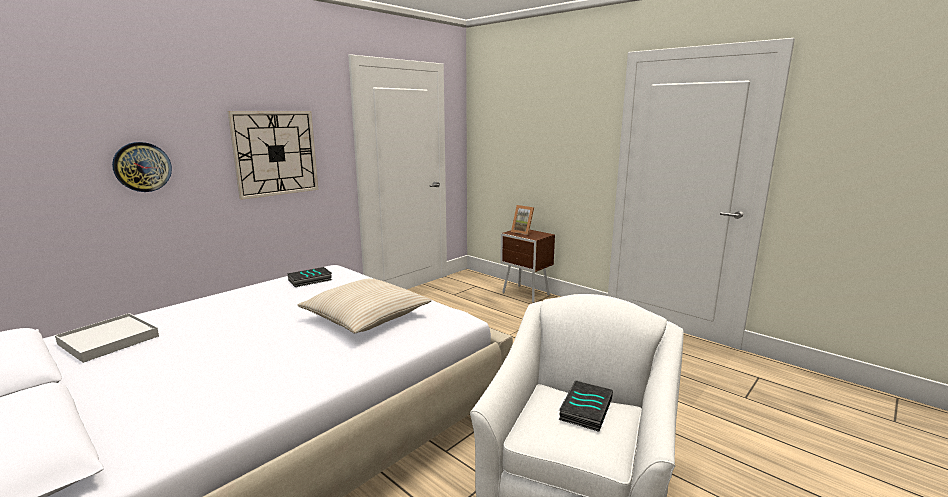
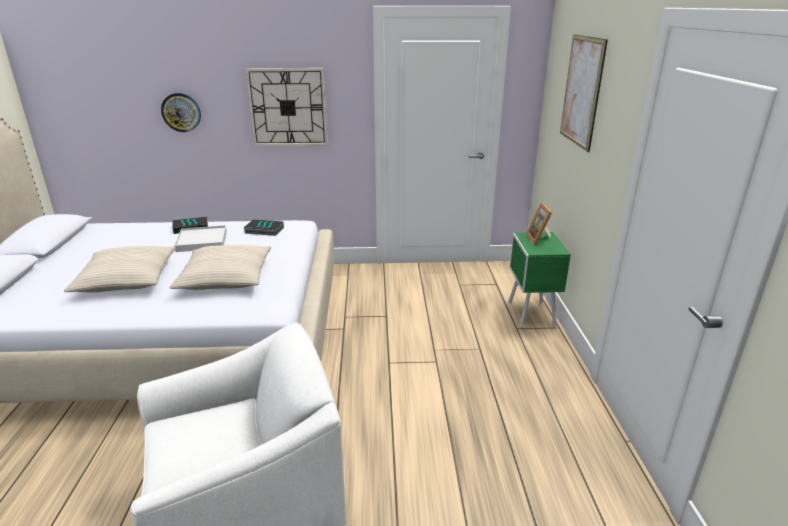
camera: 45 degrees right, 10 degrees up
white tray [55,313,159,363] -> white tray moved to [174,225,227,252]
brown nightstand [500,230,555,303] -> green nightstand [508,232,571,328]
book [559,380,613,432] -> book moved to [172,217,208,234]
none -> beige pillow [64,246,176,292]
none -> picture [560,34,608,152]

